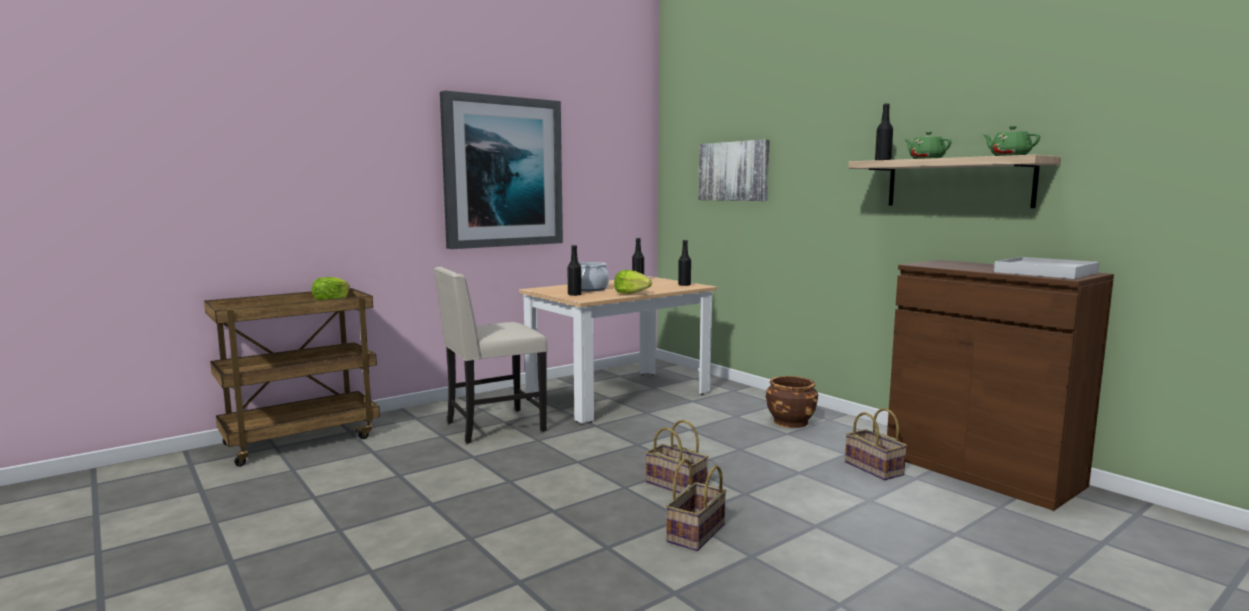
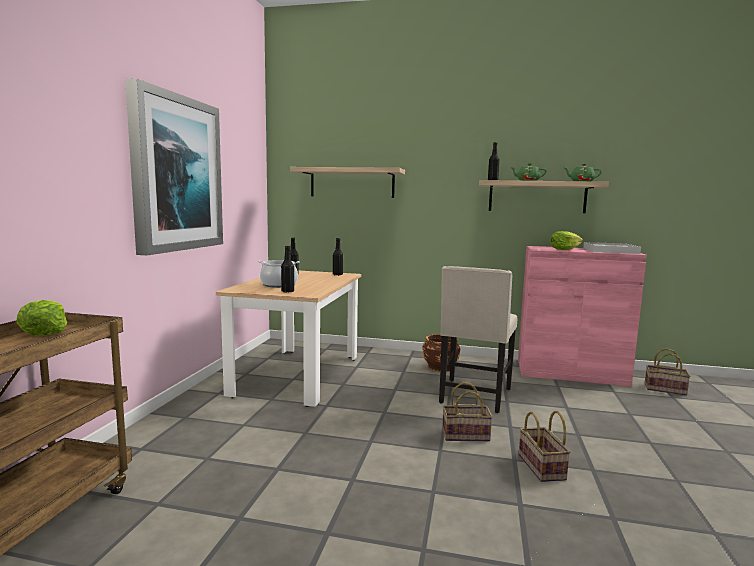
camera: 40 degrees left, 0 degrees up
beige chair [434,267,548,444] -> beige chair moved to [439,266,517,413]
lettuce [614,270,652,294] -> lettuce moved to [551,231,583,250]
picture [698,139,770,201] -> shelf [290,167,405,198]
basket [845,408,907,480] -> basket moved to [645,348,690,396]
brown cabinet [887,260,1114,511] -> pink cabinet [518,246,647,387]

